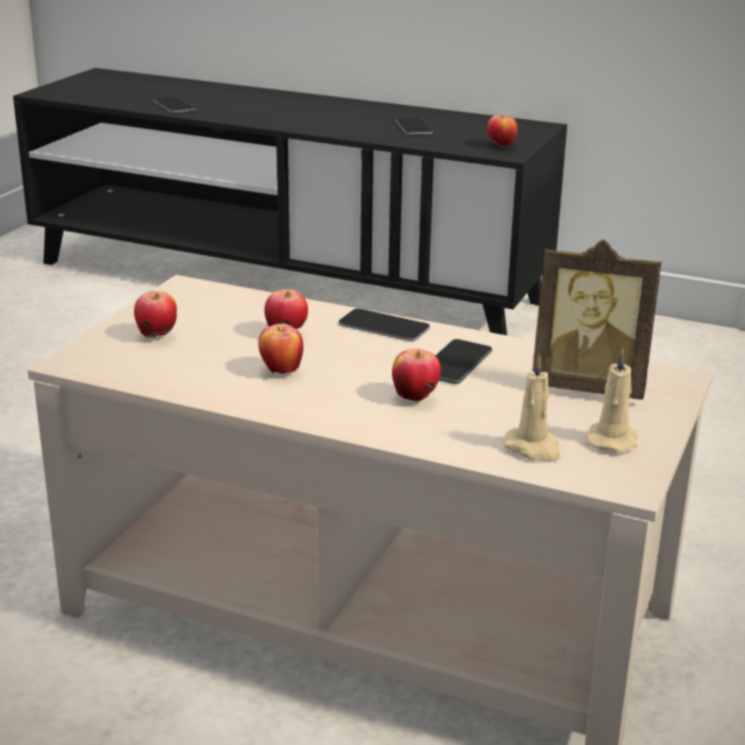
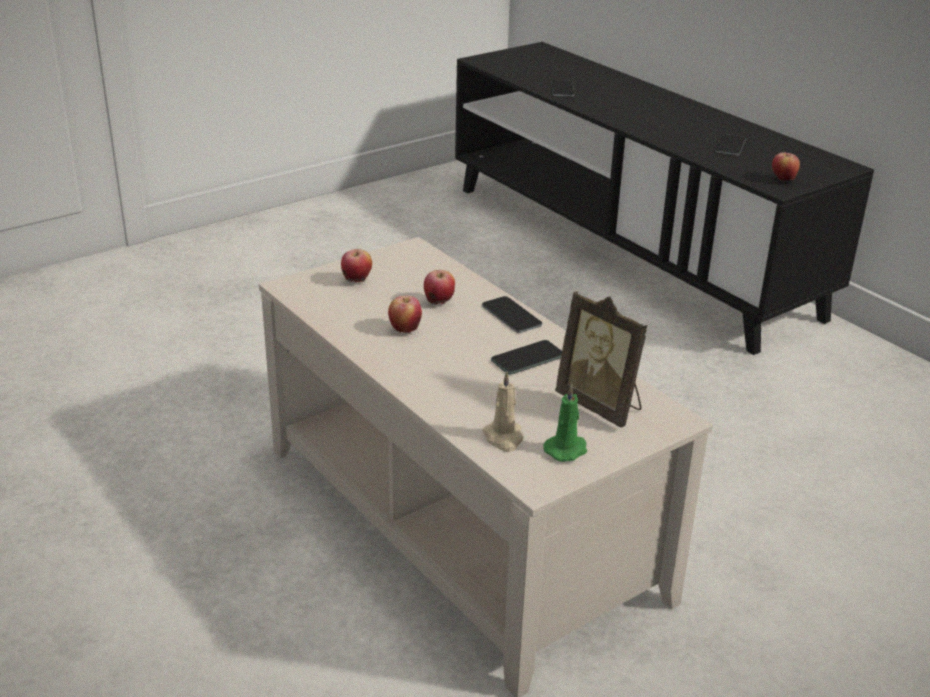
camera: 30 degrees right, 5 degrees up
apple [392,348,441,402] -> none
beige candle [585,348,637,452] -> green candle [543,384,587,462]

